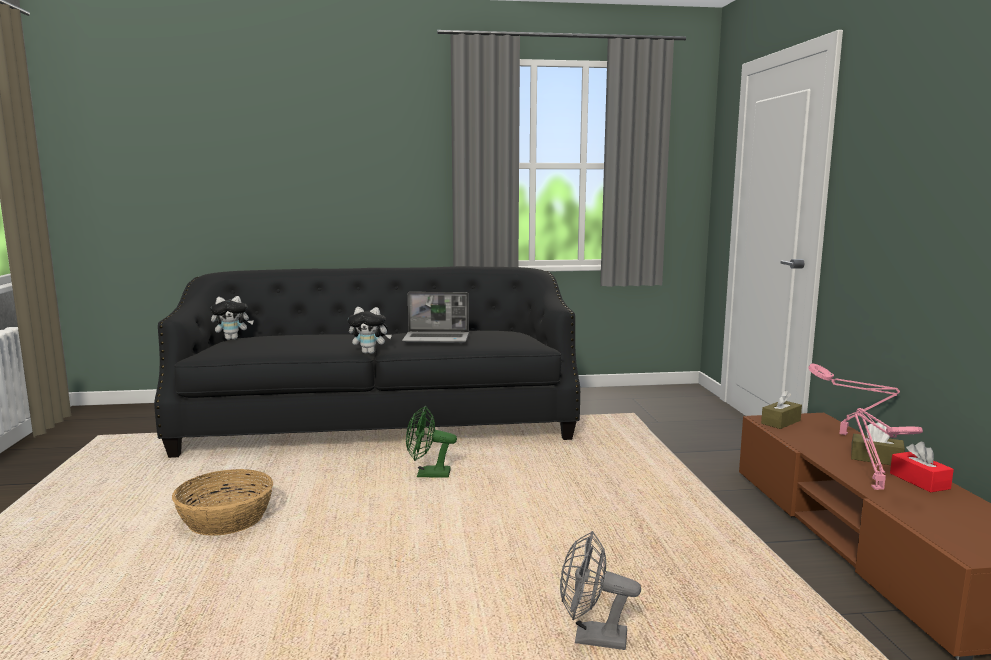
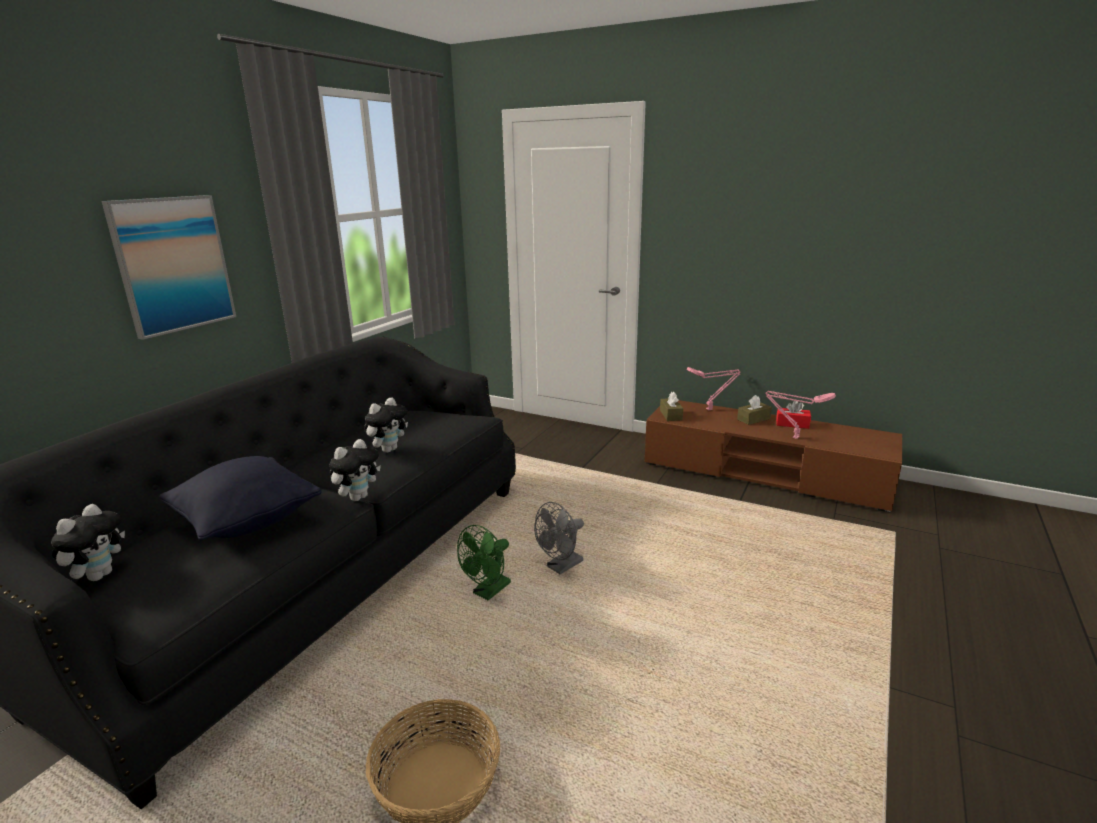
camera: 55 degrees left, 10 degrees up
laptop [402,292,469,343] -> plush toy [364,398,408,453]
grey fan [560,531,641,650] -> grey fan moved to [534,502,584,574]
none -> picture [101,195,236,340]
none -> black pillow [159,456,321,540]

